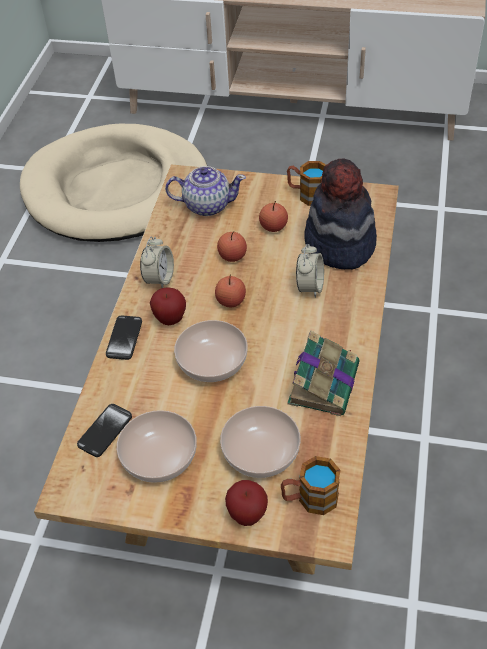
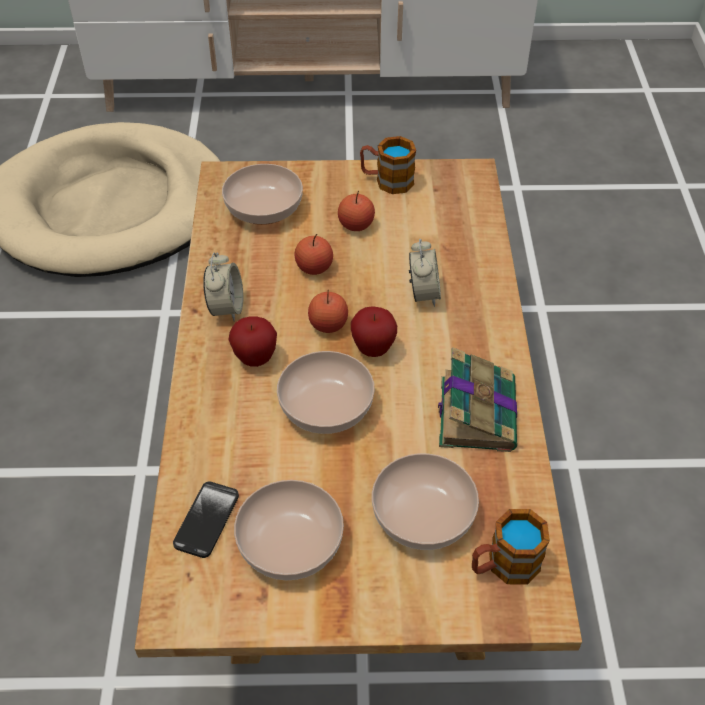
camera: 15 degrees left, 0 degrees up
phone [106,315,142,360] -> none
teapot [165,166,246,216] -> bowl [222,164,303,225]
apple [225,480,268,526] -> apple moved to [351,306,397,357]
hat [304,159,377,269] -> none

